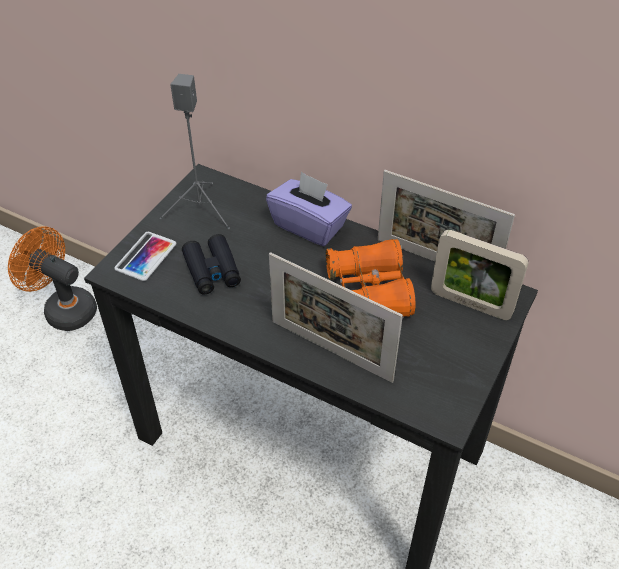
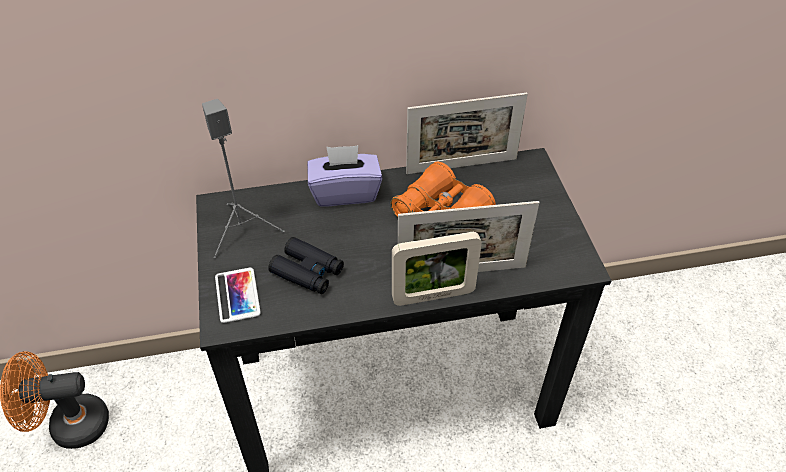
camera: 40 degrees left, 0 degrees up
picture frame [431,230,529,320] -> picture frame moved to [392,232,482,306]

